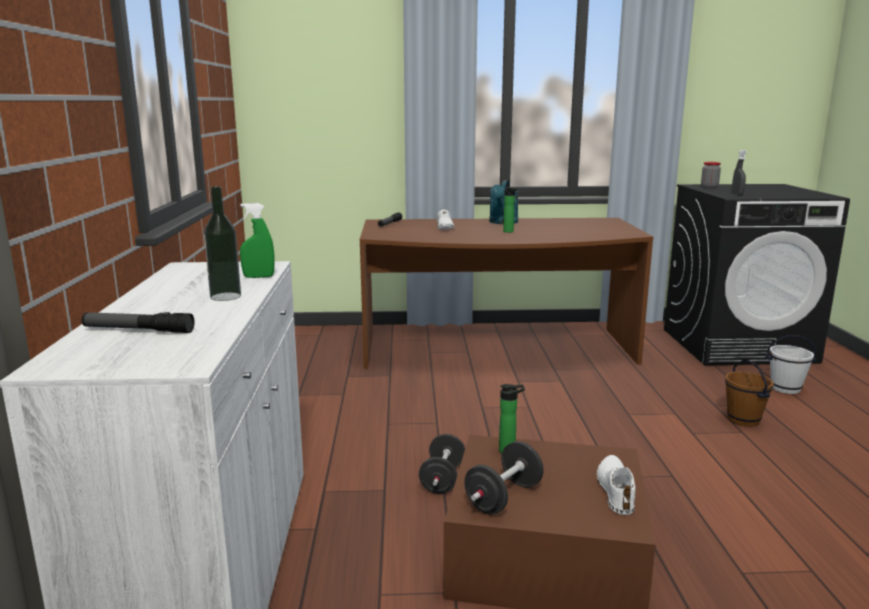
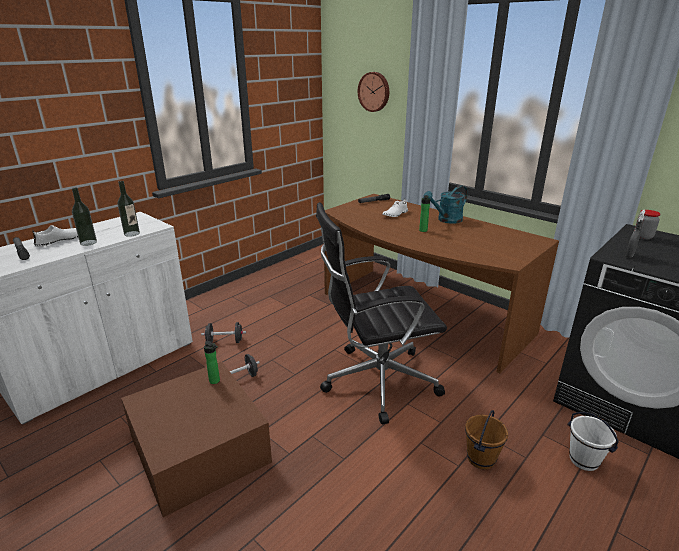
camera: 45 degrees right, 10 degrees up
green spray bottle [240,203,275,278] -> bottle [118,181,140,237]
black dumbbell [464,441,543,514] -> black dumbbell moved to [201,322,246,343]
white shoe [597,455,635,515] -> white shoe moved to [32,225,78,247]
none -> black office chair [316,202,447,424]
none -> wall clock [358,72,389,112]

